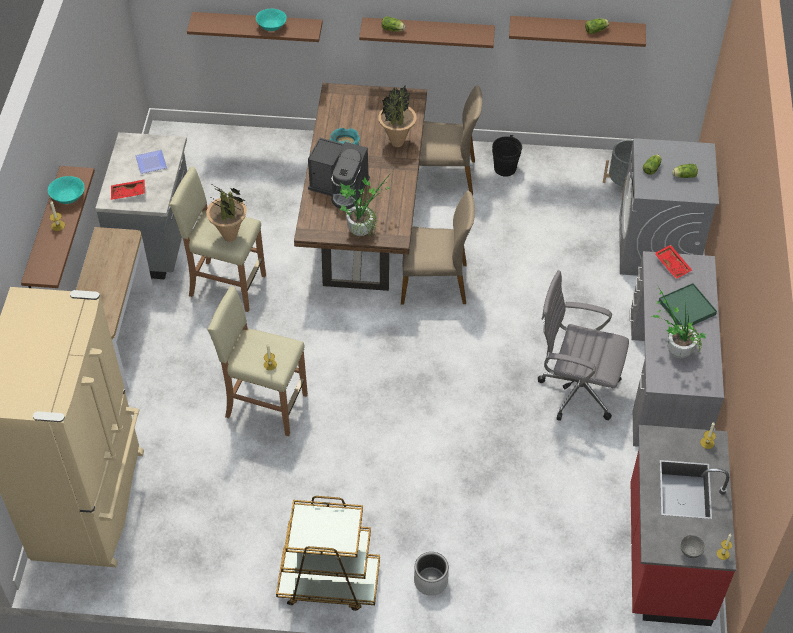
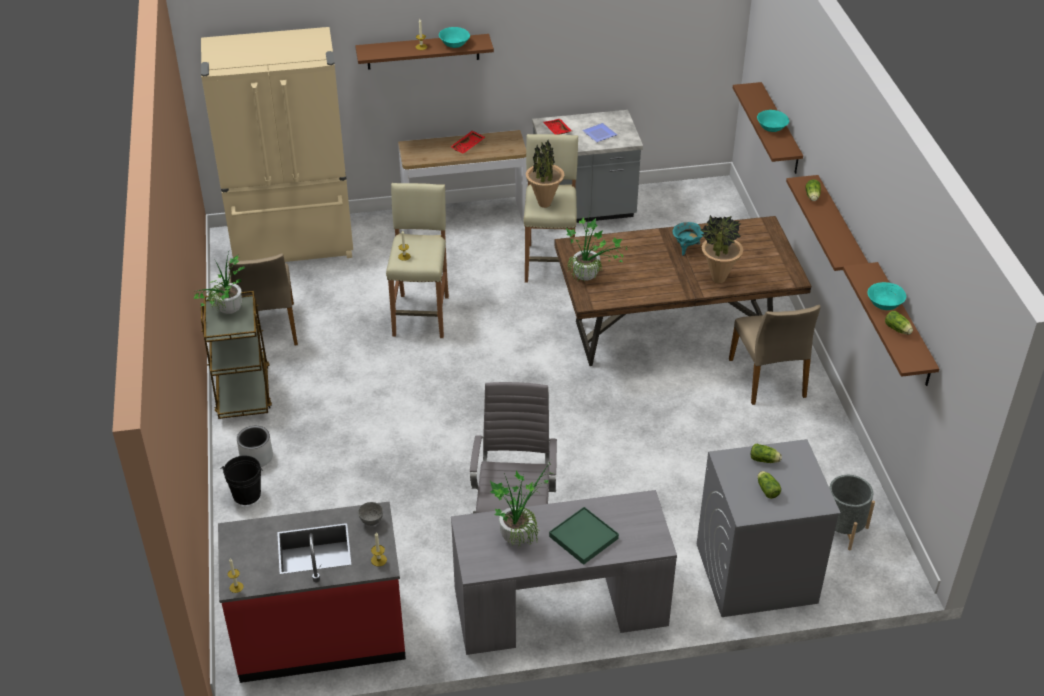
camera: 75 degrees right, 10 degrees down
coffee machine [308,138,370,210] -> none
beige chair [401,191,475,305] -> beige chair moved to [228,253,298,345]
black bucket [492,135,522,177] -> black bucket moved to [221,455,262,505]
red tray [655,245,692,279] -> red tray moved to [450,131,485,154]
grey bowl [680,535,705,558] -> grey bowl moved to [358,502,383,526]
none -> potted plant [193,252,245,314]
none -> turquoise bowl [867,282,906,310]

